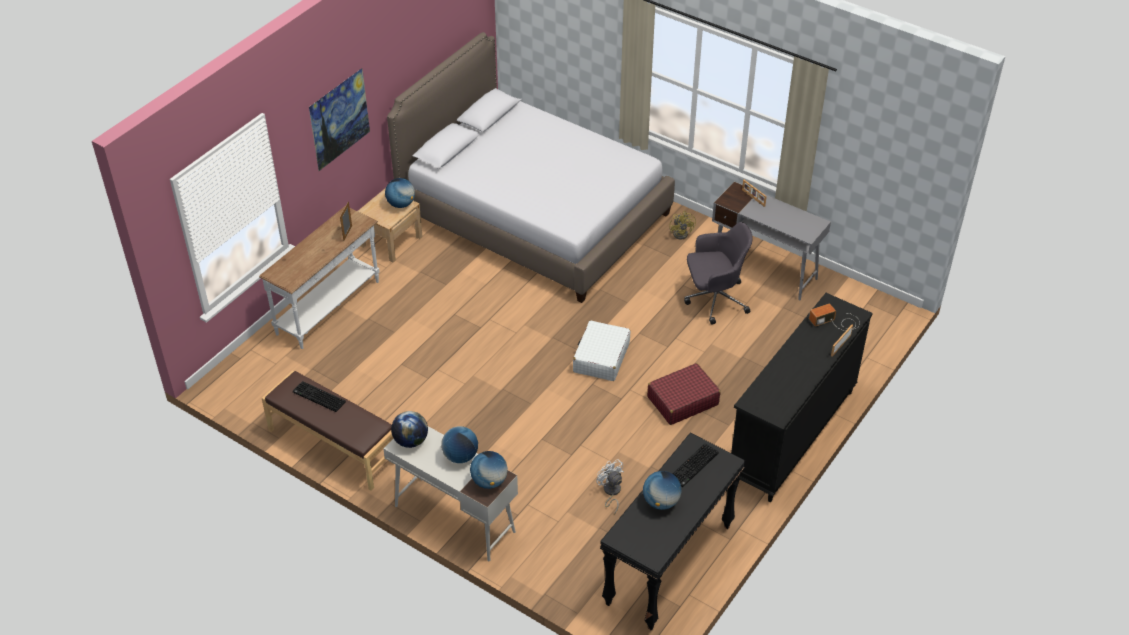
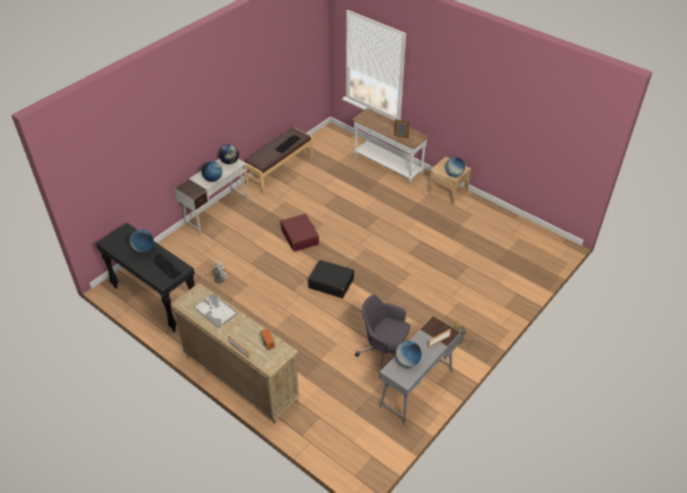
camera: 95 degrees right, 0 degrees up
picture [309,68,370,171] -> none
bed [387,32,675,303] -> none
globe [470,451,508,489] -> globe moved to [395,341,422,367]
white suitcase [573,321,630,381] -> black suitcase [308,260,354,298]
red suitcase [647,363,721,425] -> red suitcase moved to [281,214,319,252]
grey office chair [684,222,753,325] -> grey office chair turned 120 degrees clockwise [355,295,410,369]
black dresser [731,293,873,502] -> beige dresser [170,283,300,424]
none -> tray [194,293,237,328]

